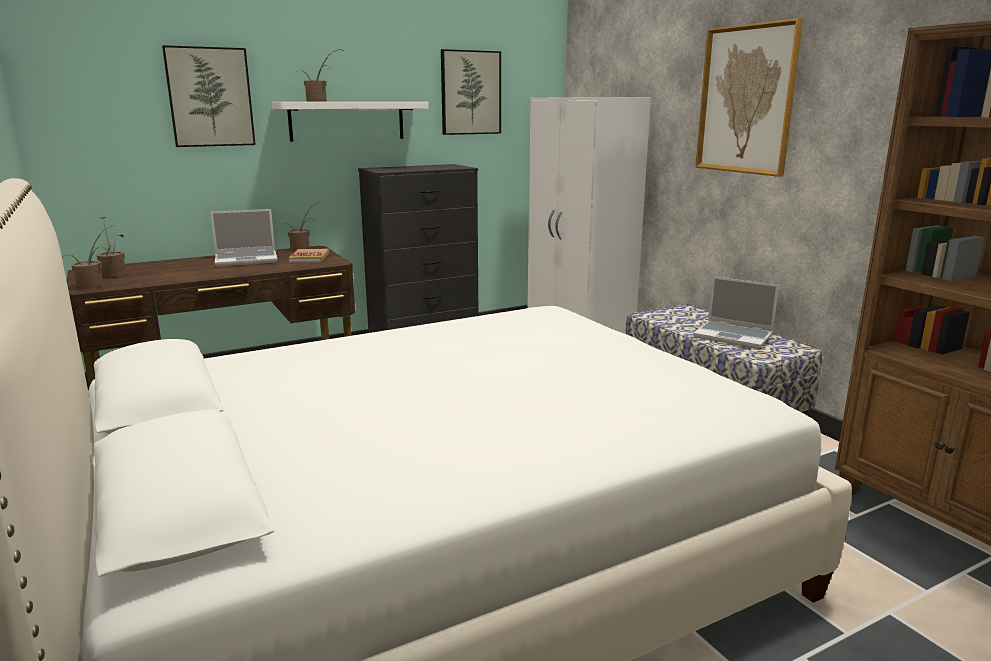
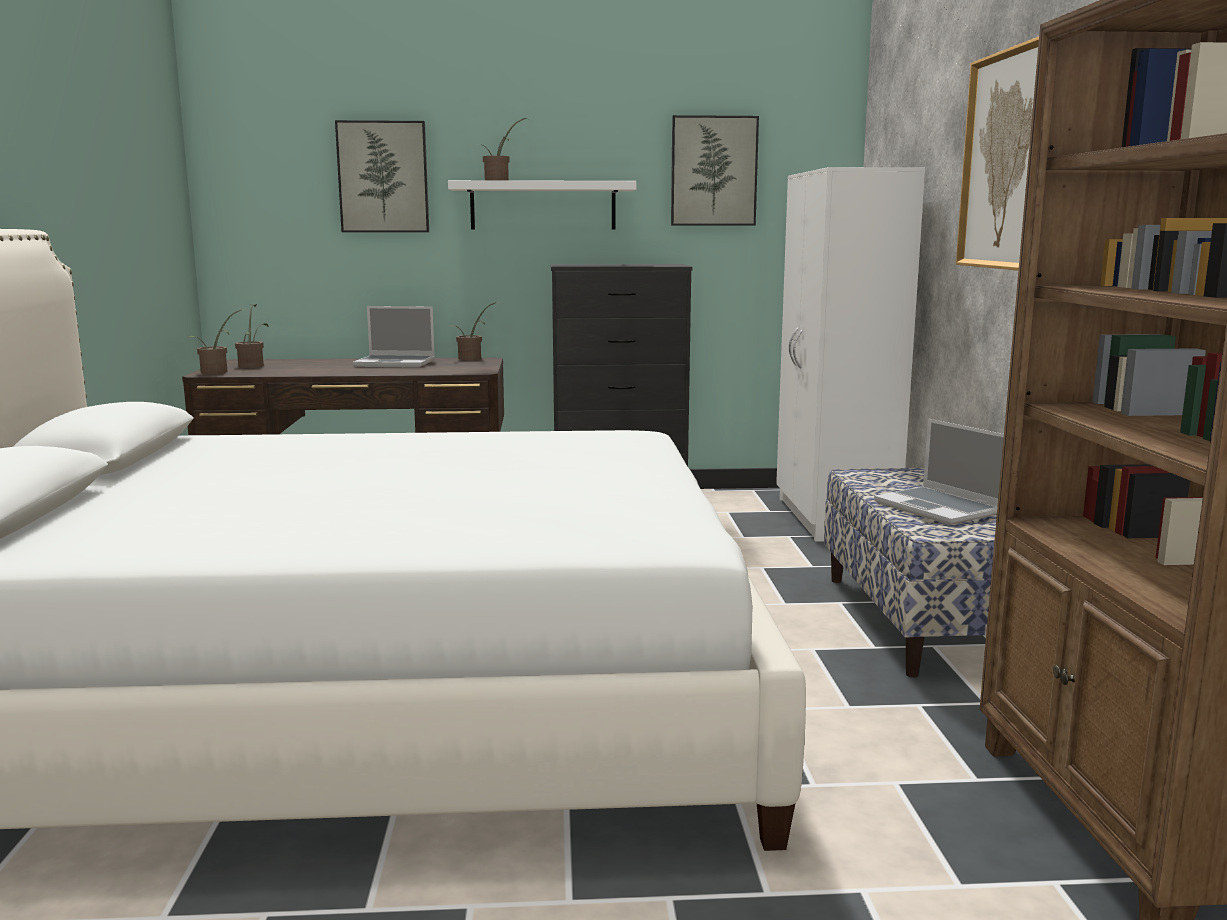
camera: 25 degrees right, 5 degrees down
book [289,249,329,263] -> none

